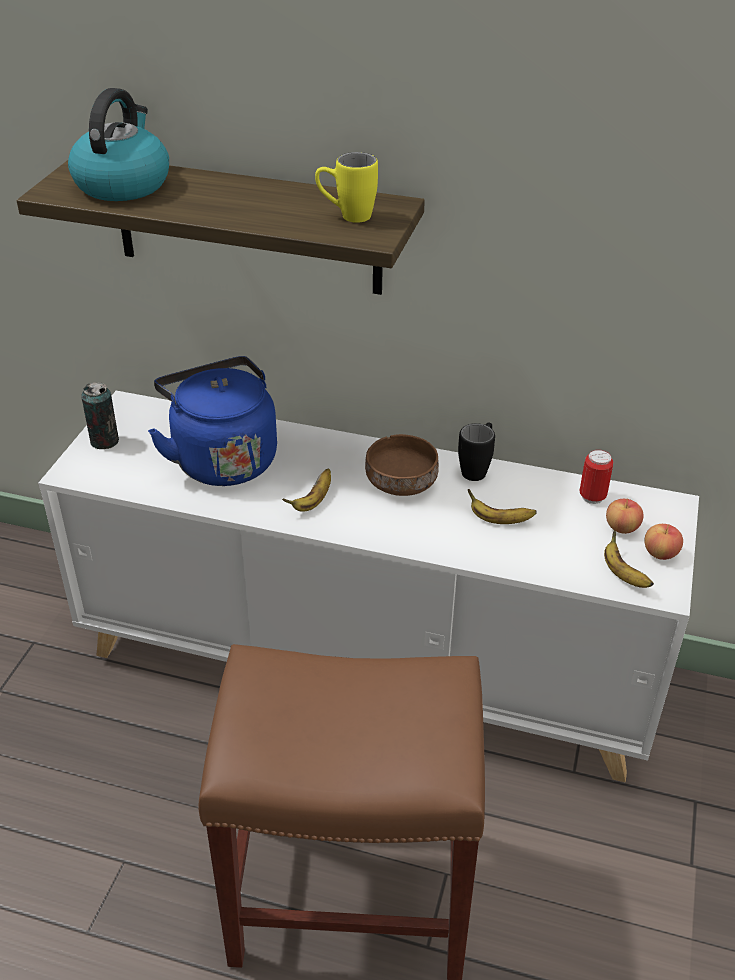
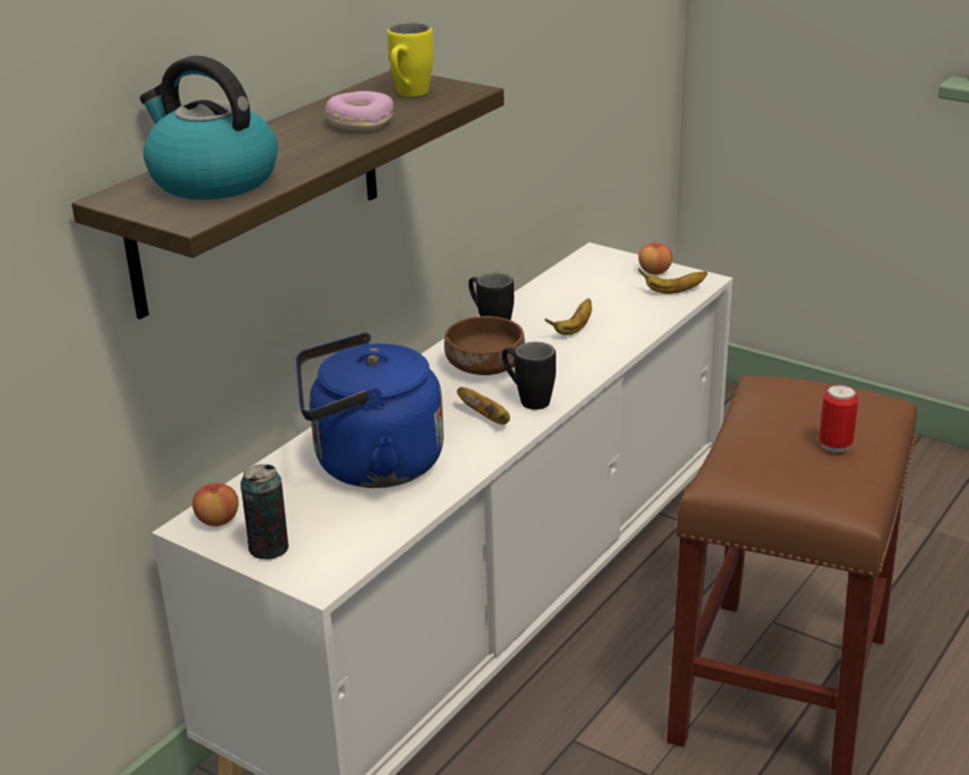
camera: 70 degrees left, 10 degrees down
can [579,449,613,504] -> can moved to [819,384,859,453]
apple [606,499,644,534] -> apple moved to [192,483,239,526]
none -> donut [325,91,394,131]
none -> black mug [502,342,556,410]

